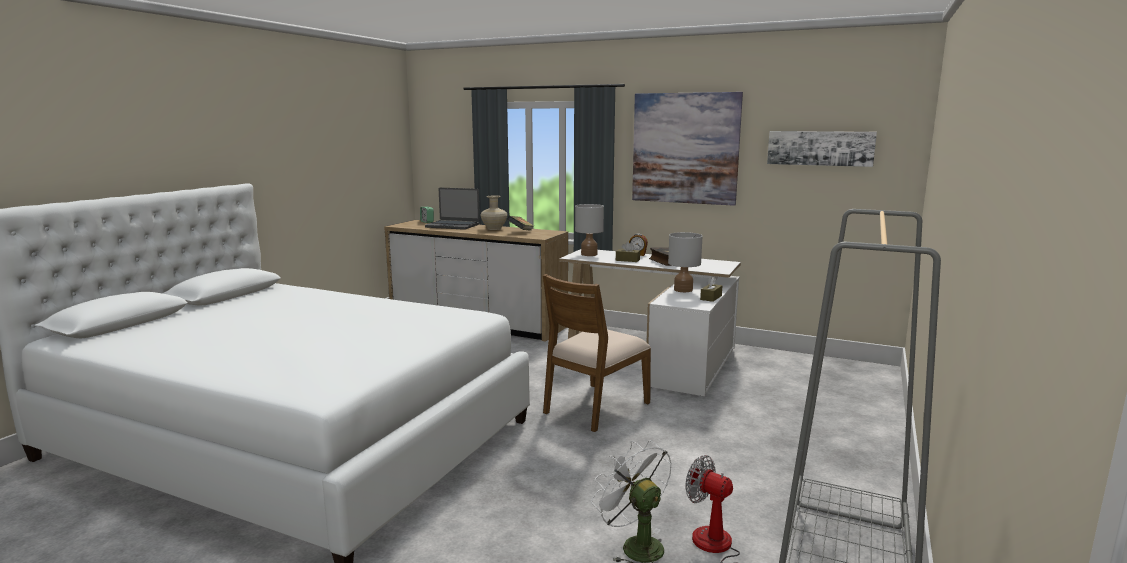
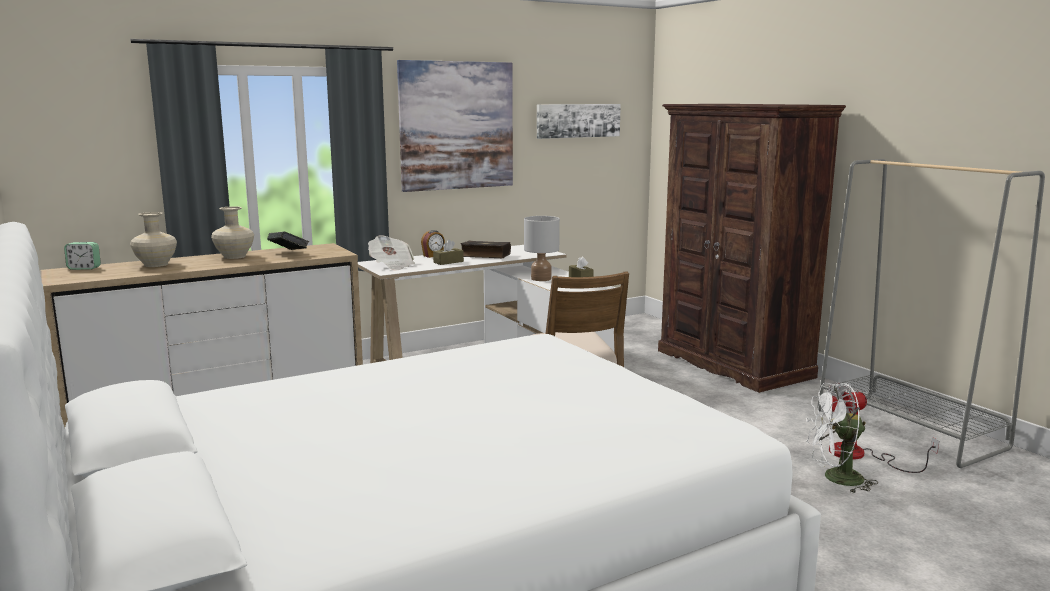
camera: 55 degrees left, 0 degrees up
laptop [425,188,480,230] -> beige vase [130,212,177,267]
grey table lamp [575,204,604,256] -> newspaper [368,235,415,271]
none -> brown wardrobe [658,104,846,393]

